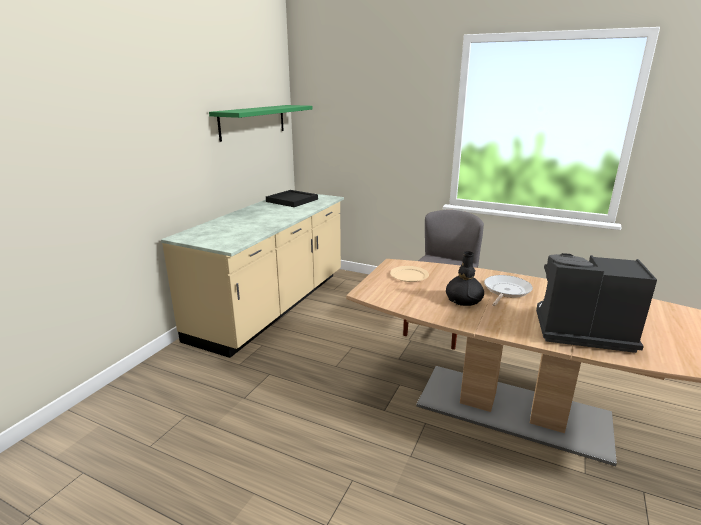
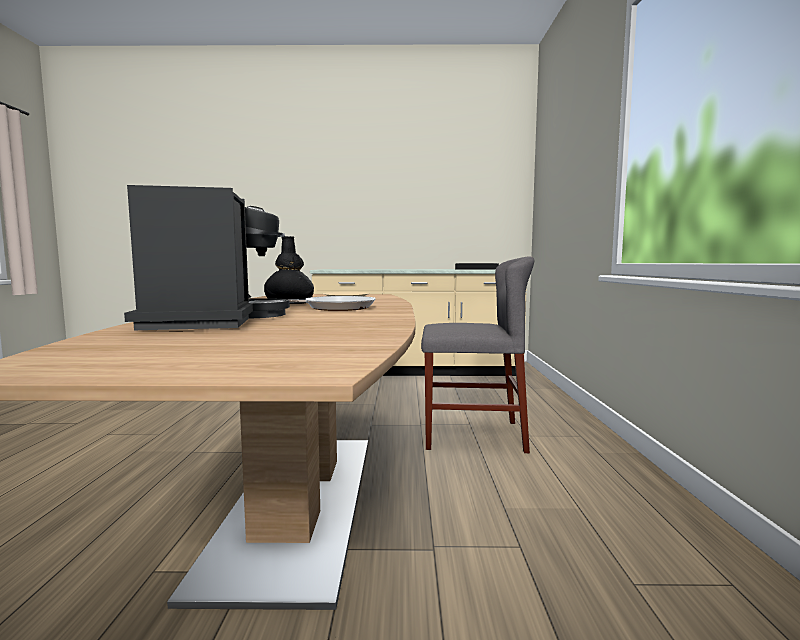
camera: 65 degrees right, 15 degrees down
green shelf [209,105,313,142] -> none

